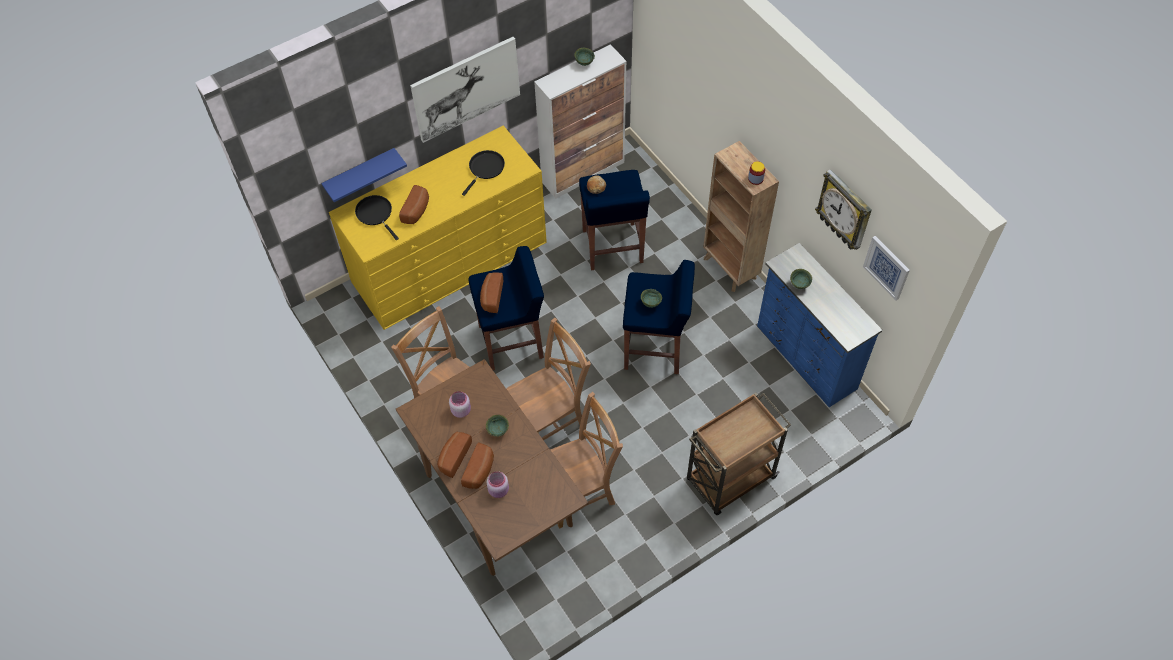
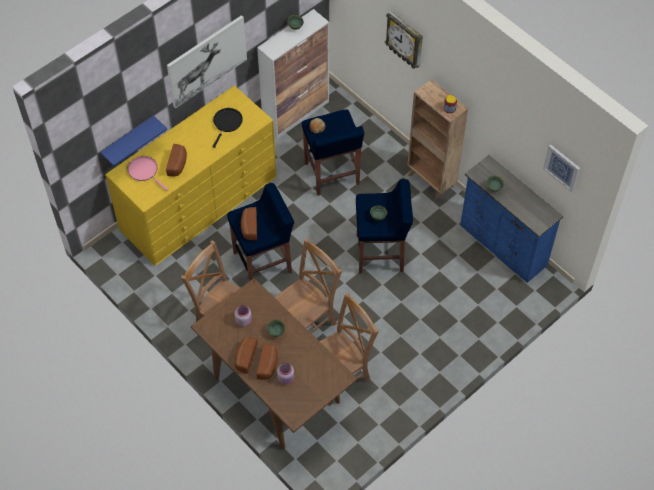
camera: 10 degrees left, 0 degrees up
black frying pan [355,195,399,240] -> pink frying pan [127,156,168,191]
brown cart [687,392,791,515] -> none
wall clock [815,169,872,250] -> wall clock moved to [385,11,423,69]

